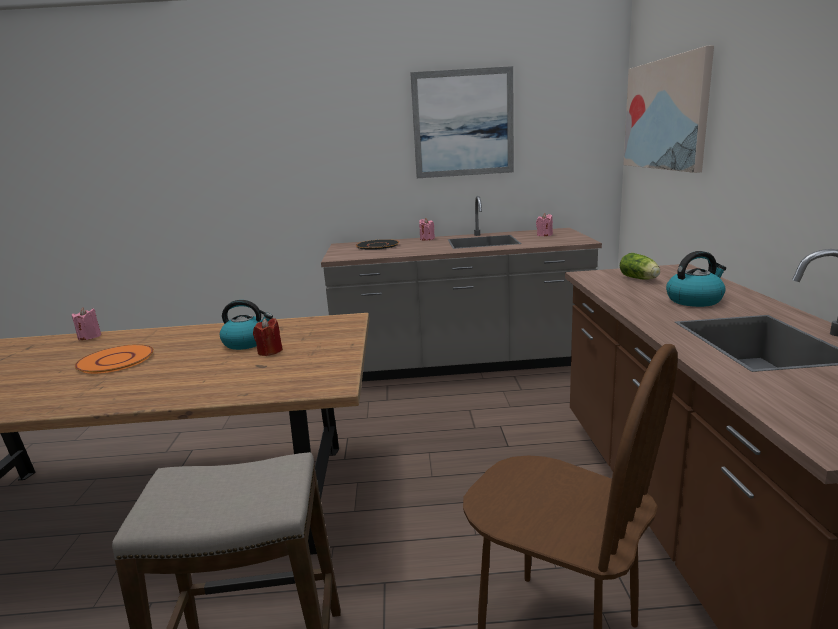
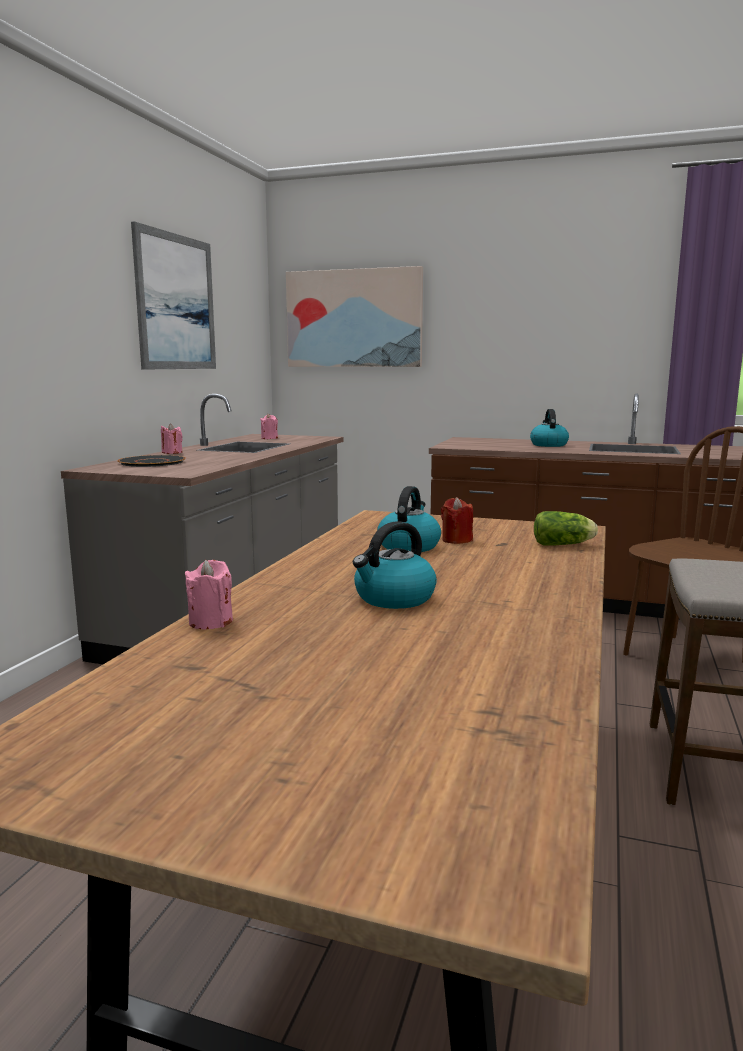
camera: 70 degrees left, 5 degrees down
orange plate [75,344,154,374] -> kettle [353,521,437,609]
lettuce [620,253,660,280] -> lettuce moved to [534,511,598,546]

